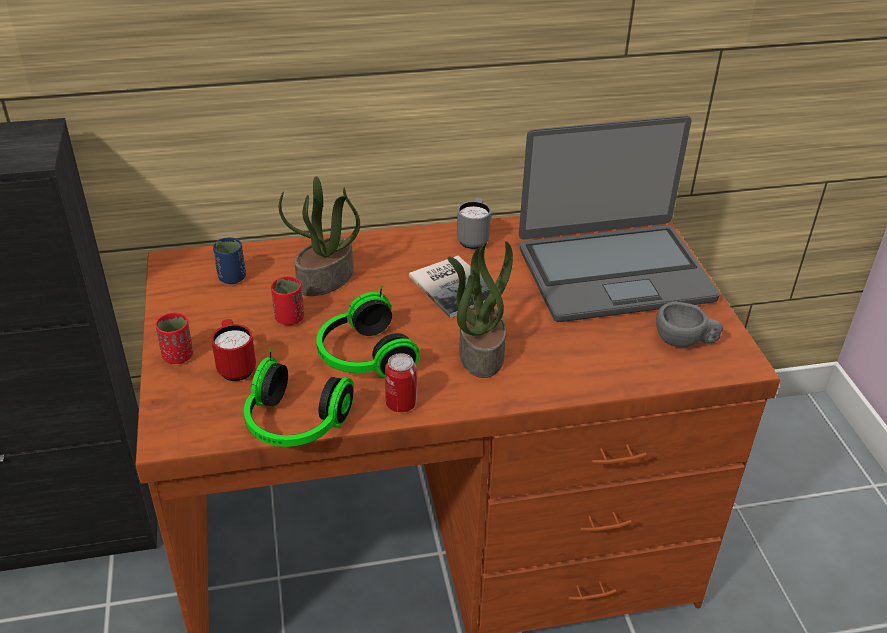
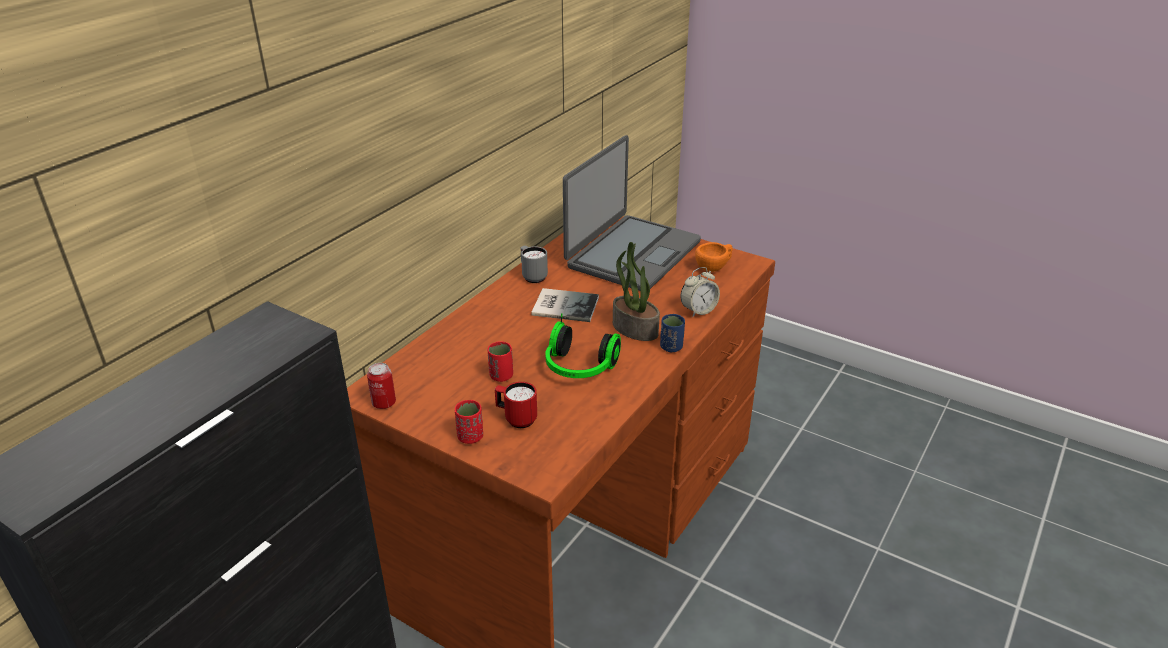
camera: 45 degrees left, 5 degrees down
blue cup [213,237,246,284] -> blue cup moved to [660,314,685,352]
headphones [244,347,354,447] -> none
potted plant [279,176,360,296] -> none
can [385,353,417,412] -> can moved to [367,363,396,409]
grey cup [656,302,723,347] -> orange cup [695,242,733,272]
none -> alarm clock [681,267,720,317]

